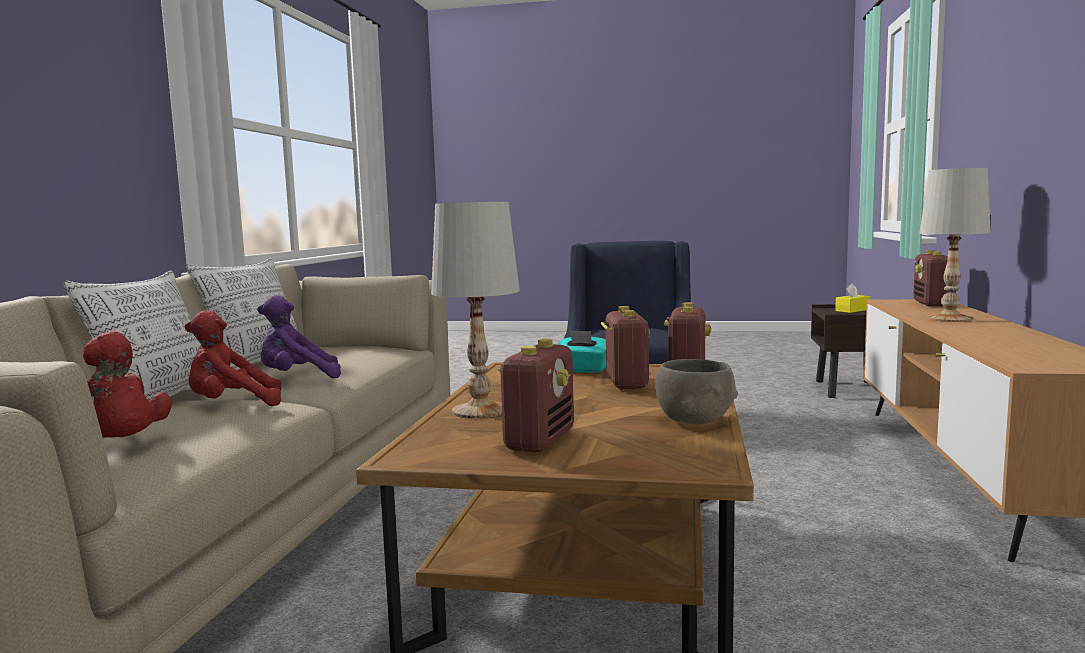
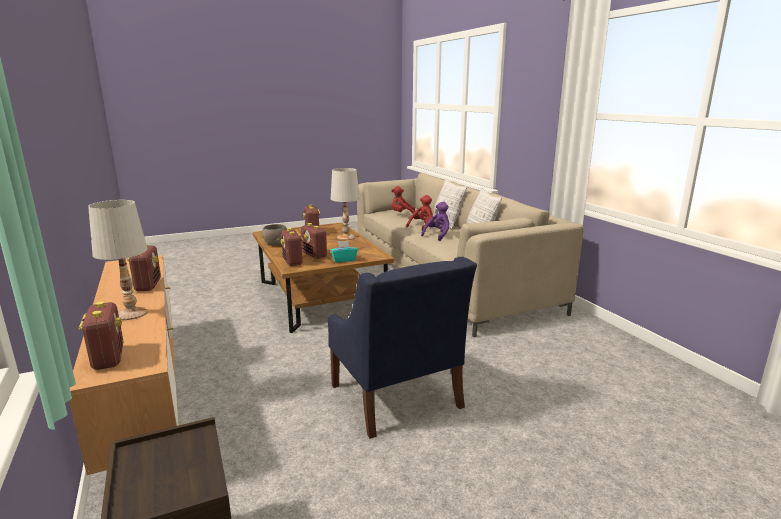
camera: 145 degrees right, 10 degrees up
yellow tissue box [835,283,870,313] -> none
none -> radio [127,244,161,292]

